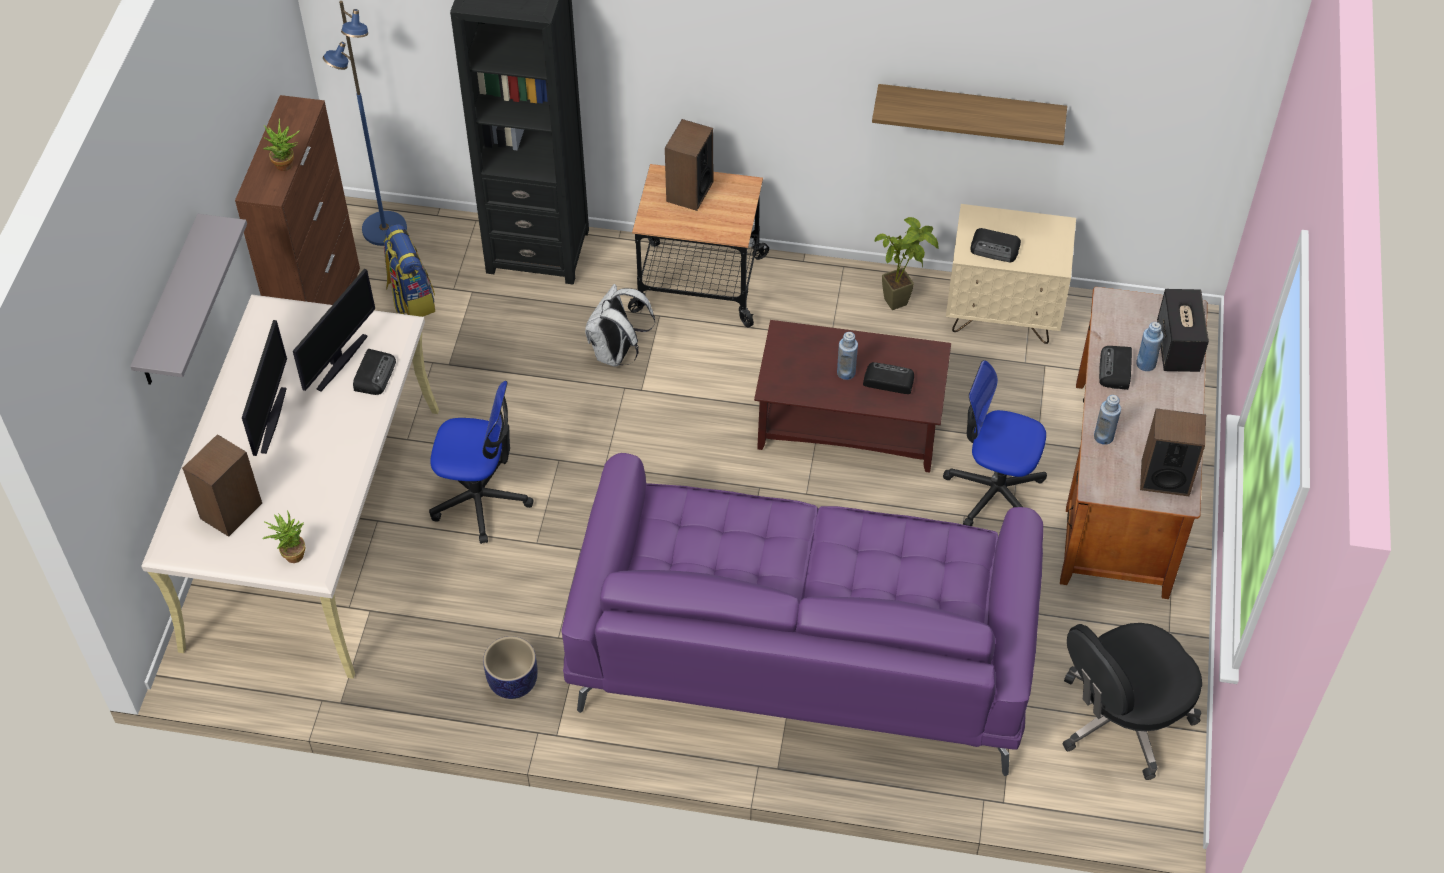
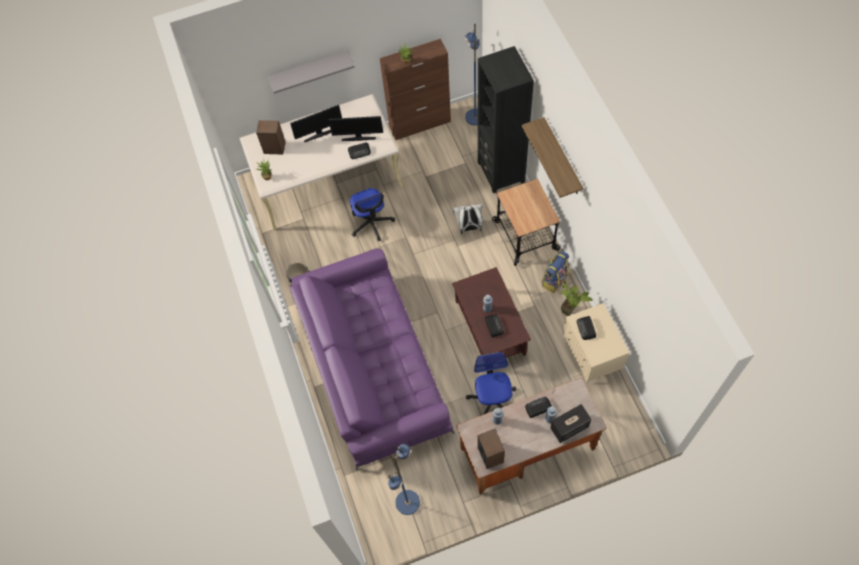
camera: 65 degrees right, 10 degrees up
backpack [384,224,435,317] -> backpack moved to [542,251,569,293]
speaker [665,119,713,211] -> none
shelf [872,84,1067,145] -> shelf moved to [522,117,583,198]
black office chair [1062,623,1202,780] -> blue floor lamp [388,444,420,515]

